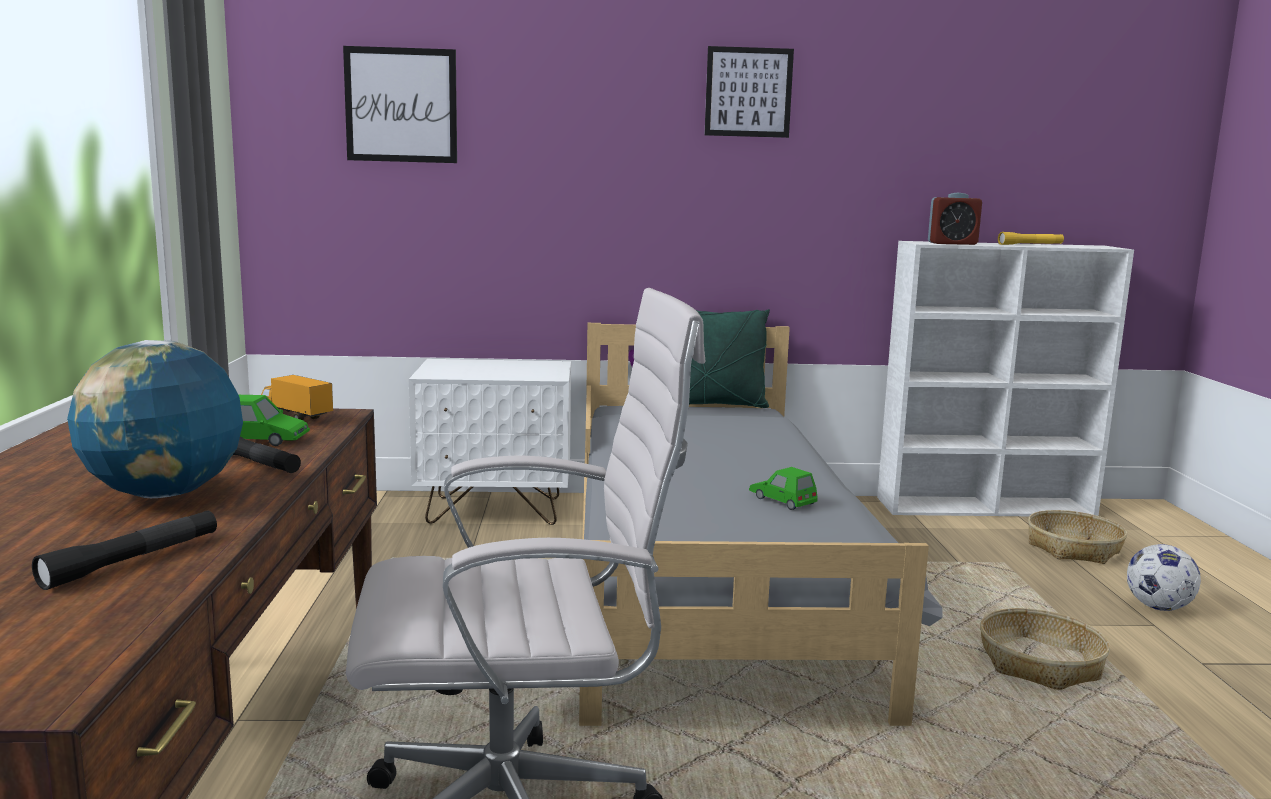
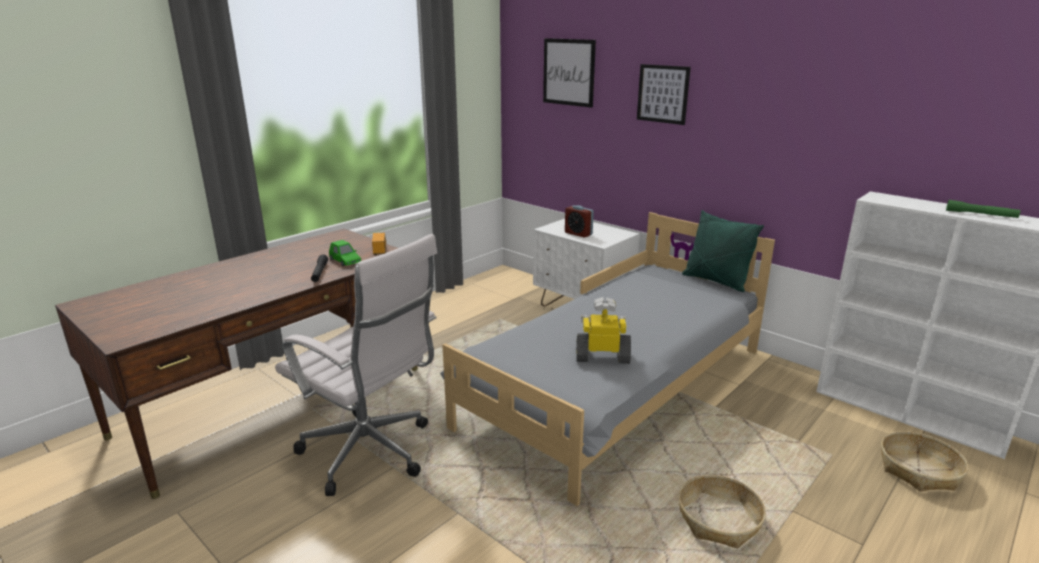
camera: 45 degrees right, 10 degrees up
black flashlight [32,510,217,590] -> none
globe [67,340,243,498] -> none
picture [704,46,794,138] -> picture moved to [637,64,691,125]
green toy car [749,467,817,510] -> toy robot [576,297,631,364]
alarm clock [928,193,982,245] -> alarm clock moved to [565,205,594,238]
yellow flashlight [998,232,1064,245] -> green flashlight [946,200,1021,218]
football [1127,544,1201,611] -> none

